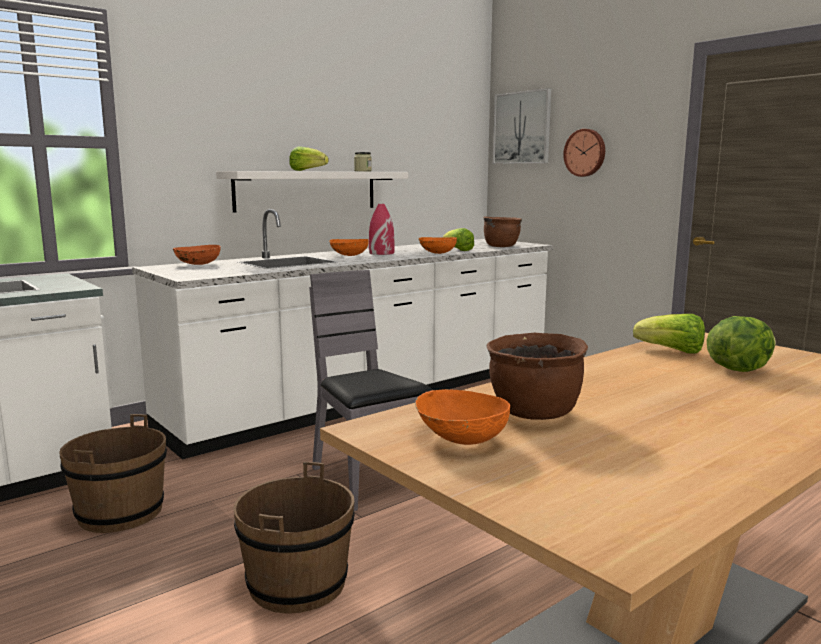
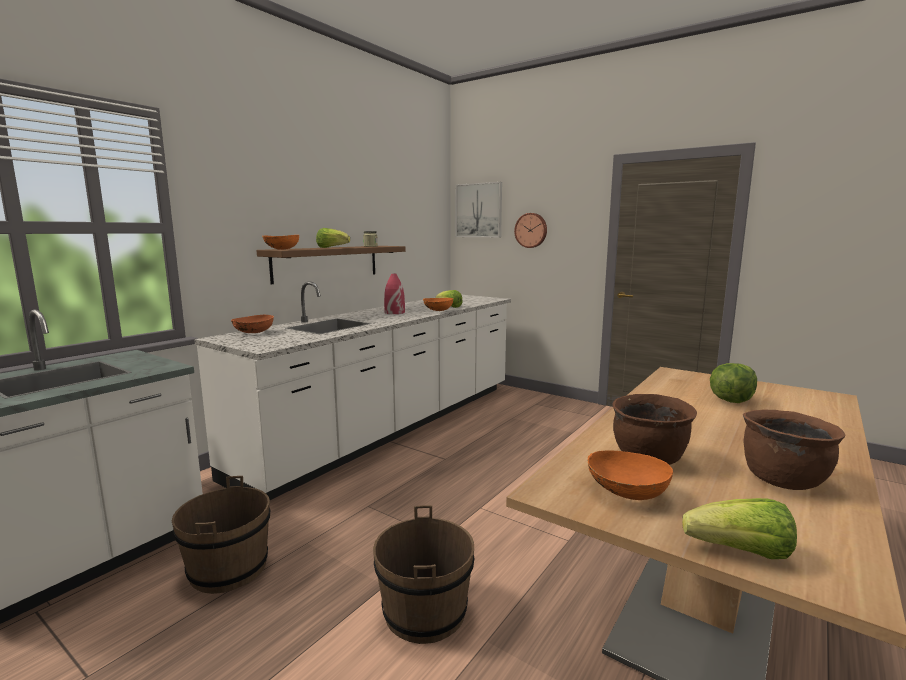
camera: 15 degrees left, 0 degrees up
white shelf [216,171,408,213] -> brown shelf [257,246,405,284]
grey chair [309,270,433,511] -> none
orange bowl [329,239,369,256] -> orange bowl moved to [262,235,299,250]
brown cooking pot [483,217,522,247] -> brown cooking pot moved to [743,410,845,490]
lettuce [633,314,705,354] -> lettuce moved to [682,498,797,559]

